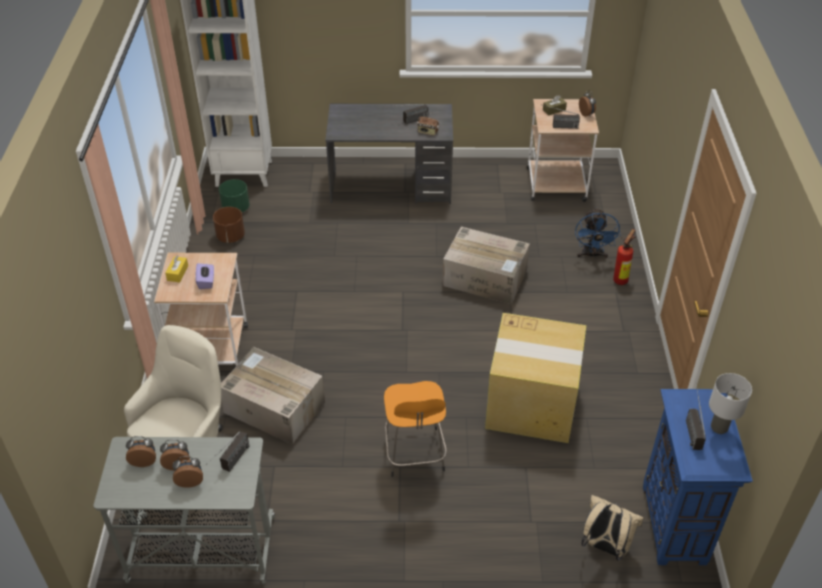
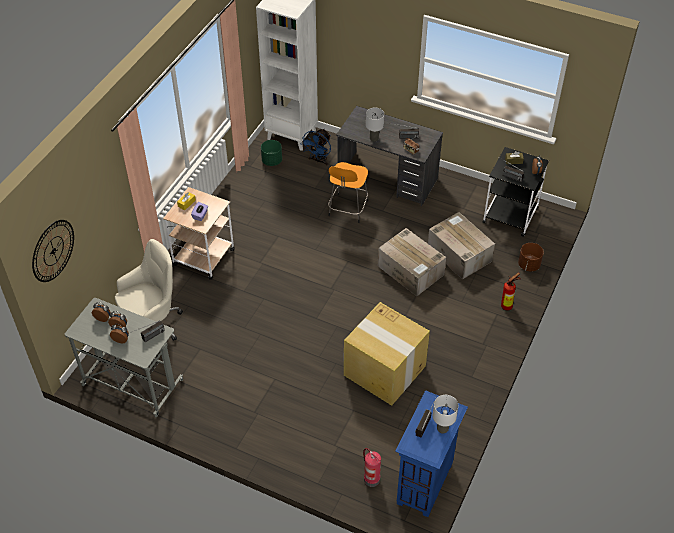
camera: 25 degrees right, 5 degrees up
brown planter [213,207,245,243] -> brown planter moved to [518,243,544,271]
cardboard box [221,347,325,445] -> cardboard box moved to [428,212,495,280]
orange stool [384,381,447,477] -> orange stool moved to [328,162,368,223]
beige cart [527,99,599,202] -> black cart [483,147,549,237]
blue fan [575,208,621,259] -> blue fan moved to [301,129,331,166]
beige backpack [582,495,644,561] -> fire extinguisher [363,448,381,487]
none -> wall clock [32,220,74,282]
none -> white table lamp [366,107,384,142]

